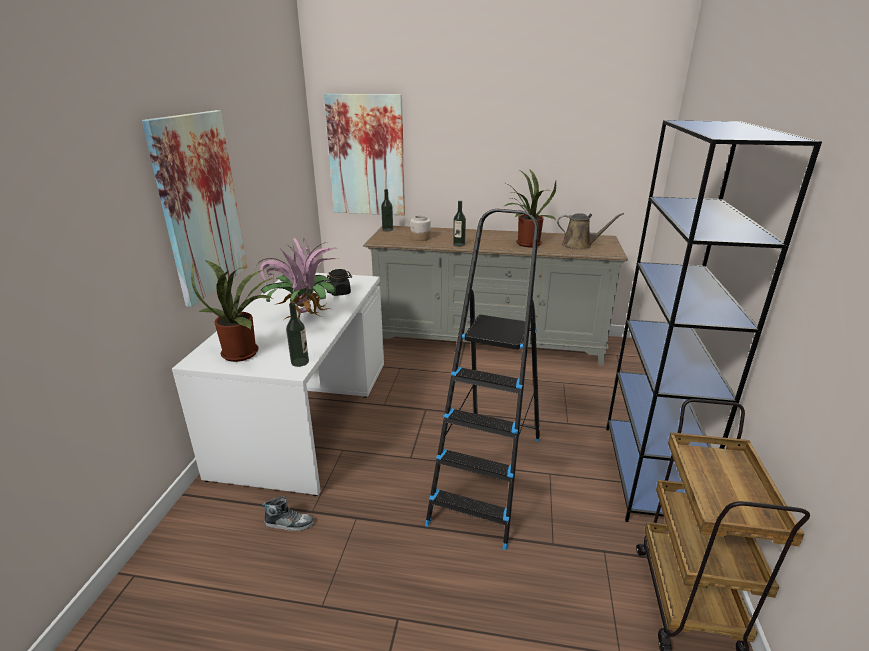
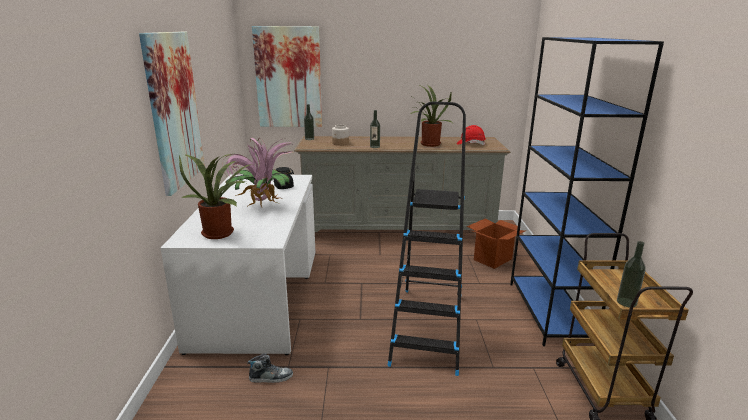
camera: 10 degrees left, 5 degrees down
bottle [286,303,309,367] -> bottle moved to [617,241,646,307]
brown watering can [557,213,624,250] -> red hard hat [457,125,486,145]
none -> cardboard box [467,219,527,269]

